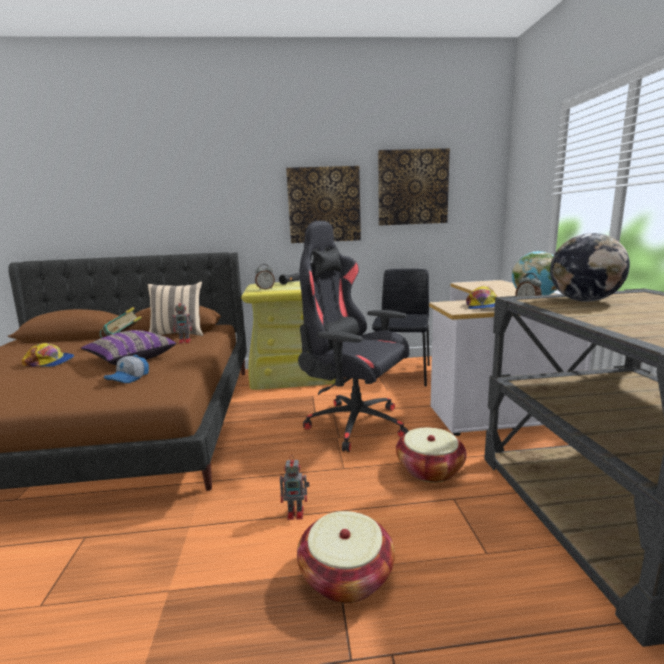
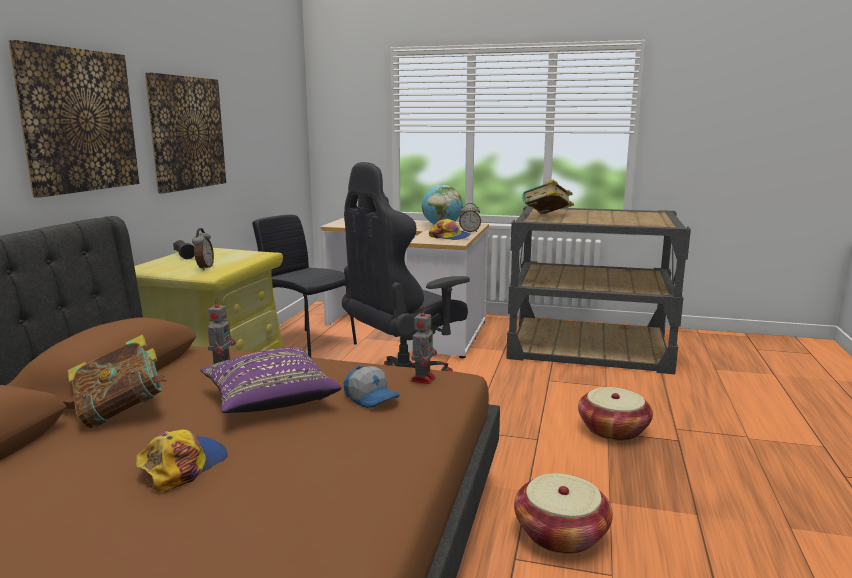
camera: 70 degrees left, 0 degrees up
beige pillow [148,282,203,336] -> none
toy robot [280,455,310,520] -> toy robot moved to [410,307,437,384]
picture [378,148,450,226] -> picture moved to [8,40,139,197]
basket [396,428,466,483] -> basket moved to [514,473,613,554]
globe [550,233,630,302] -> book [522,180,574,214]

